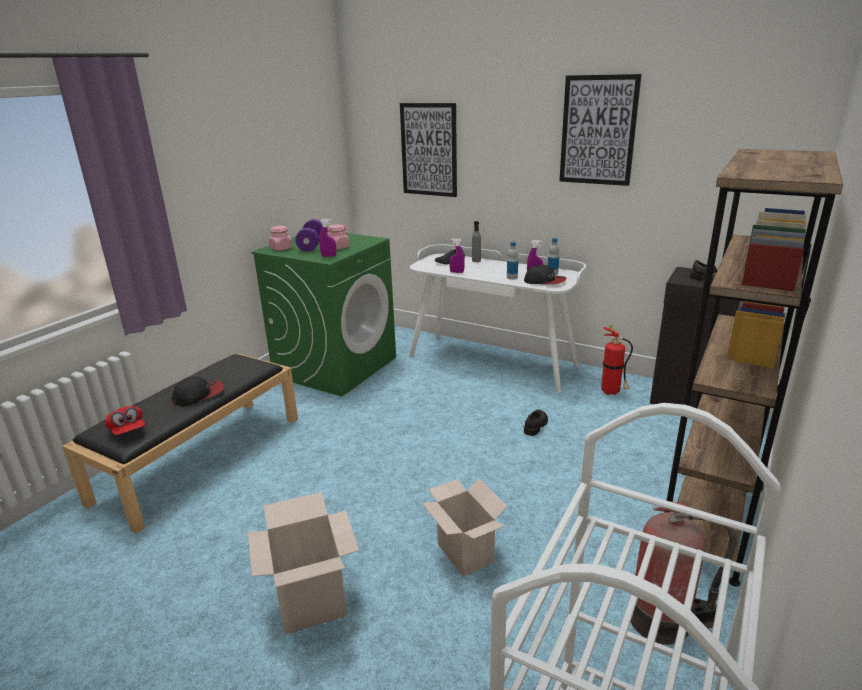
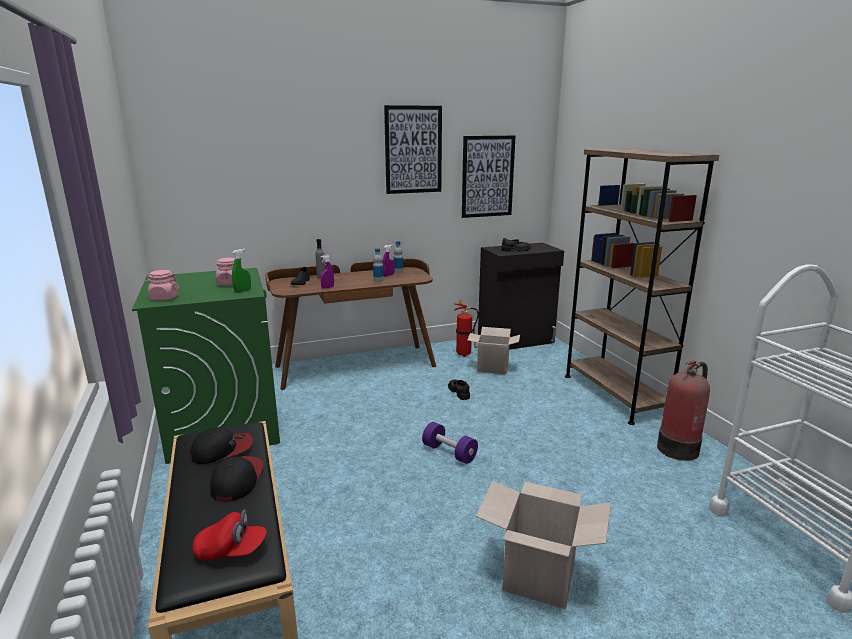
camera: 50 degrees left, 5 degrees down
purple dumbbell [295,219,323,252] -> purple dumbbell moved to [422,422,478,464]
purple spray bottle [319,219,336,257] -> green spray bottle [232,249,251,293]
picture [400,103,457,197] -> picture moved to [462,135,516,218]
white desk [409,244,586,392] -> brown desk [265,259,436,390]
cardboard box [422,478,508,576] -> cardboard box moved to [468,327,520,374]
cap [524,265,566,285] -> cap moved to [190,427,253,464]

